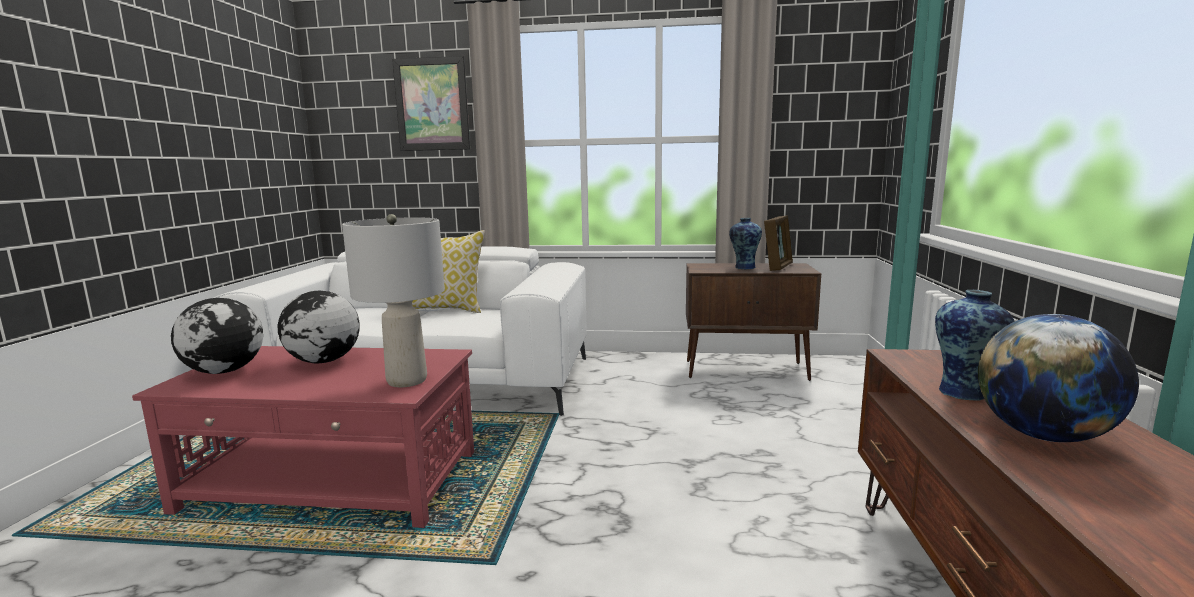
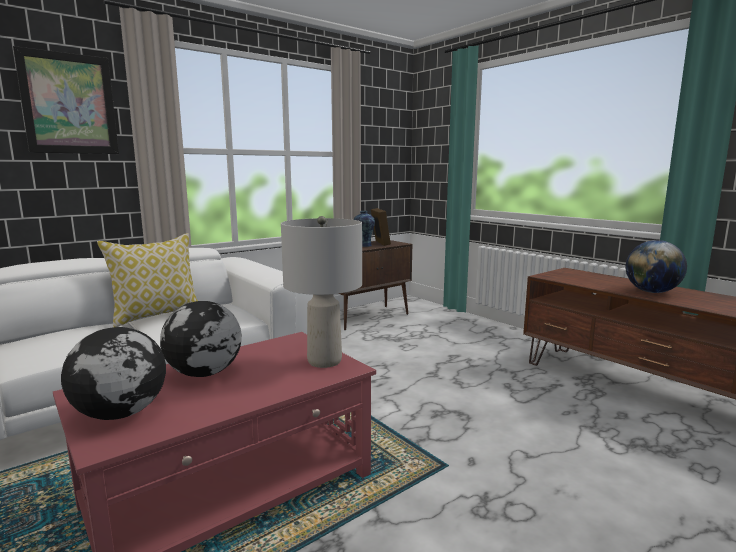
camera: 45 degrees left, 0 degrees up
vase [935,290,1015,401] -> none

